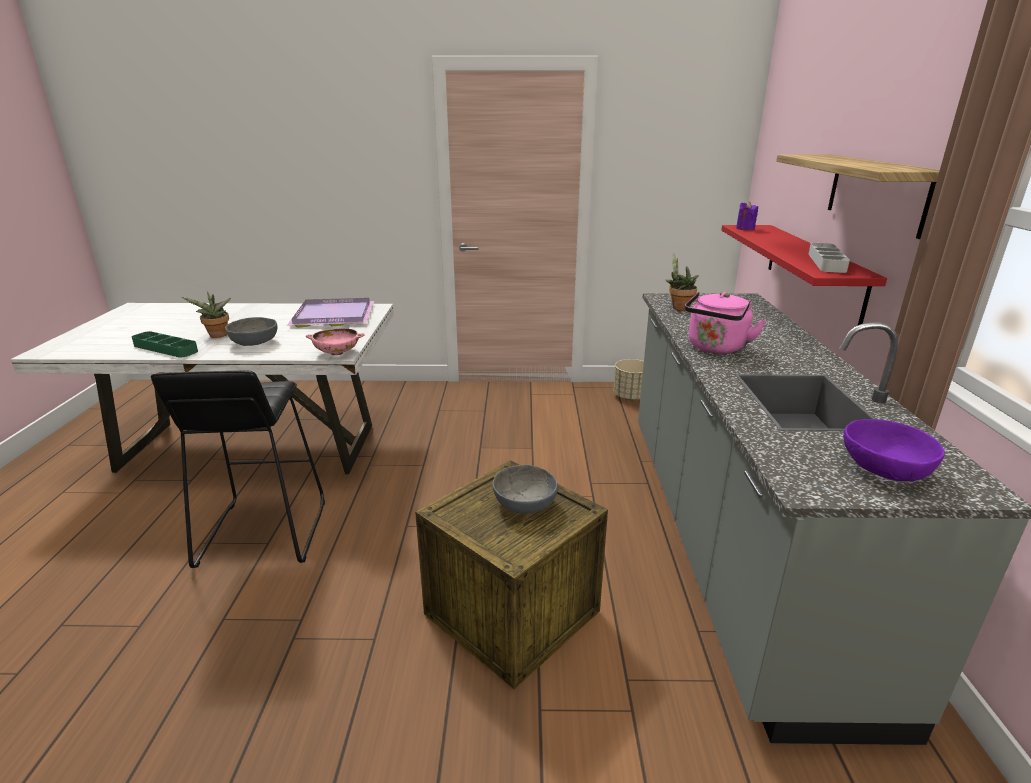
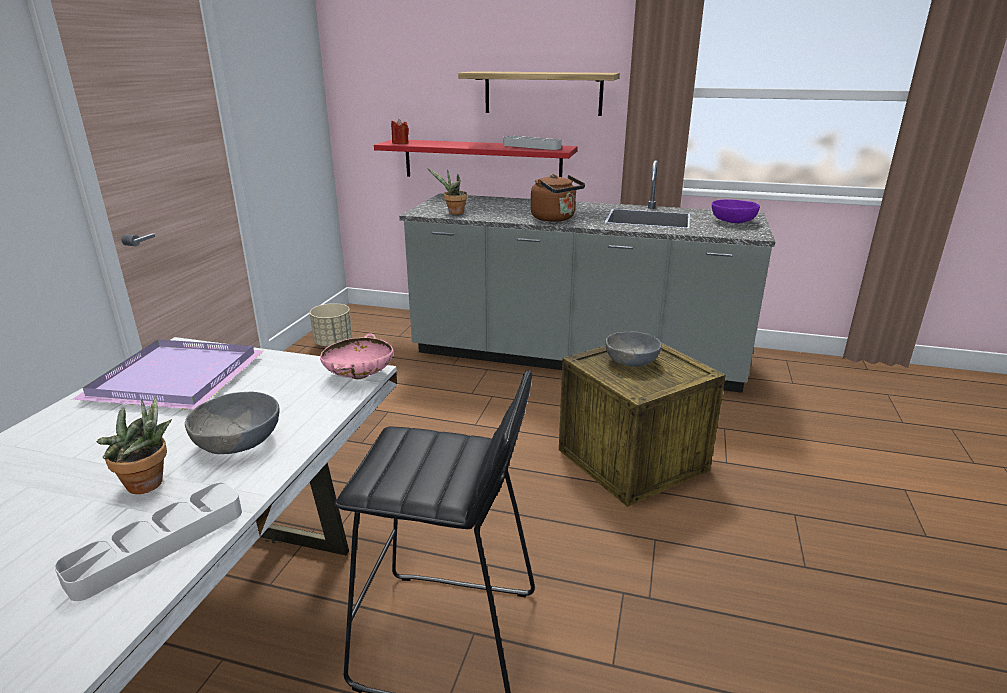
camera: 75 degrees left, 0 degrees up
green tray [132,331,198,358] -> grey tray [54,482,242,601]
pink kettle [685,292,766,354] -> brown kettle [531,174,585,222]
purple candle [736,202,758,230] -> red candle [391,119,409,144]

